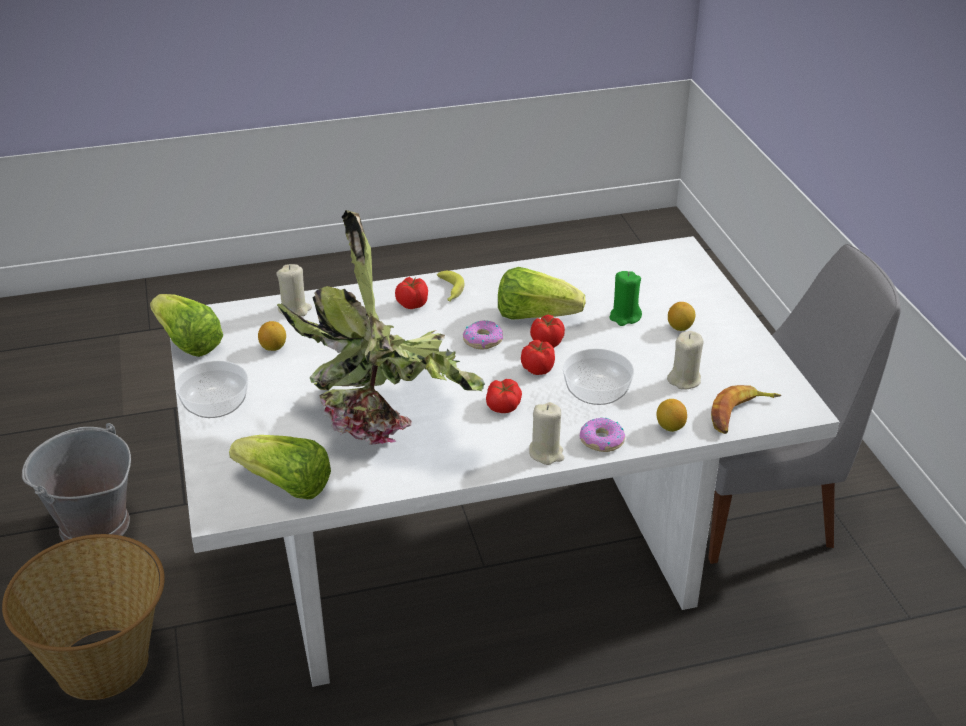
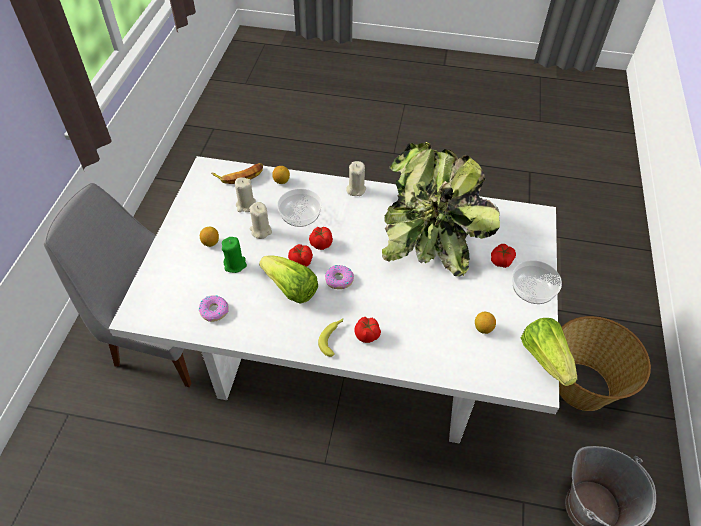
camera: 155 degrees left, 15 degrees up
lettuce [229,435,331,499] -> none
beige candle [276,264,312,317] -> beige candle moved to [249,202,272,239]
tomato [486,379,522,413] -> tomato moved to [491,244,516,268]
donut [580,417,625,452] -> donut moved to [199,295,229,322]

